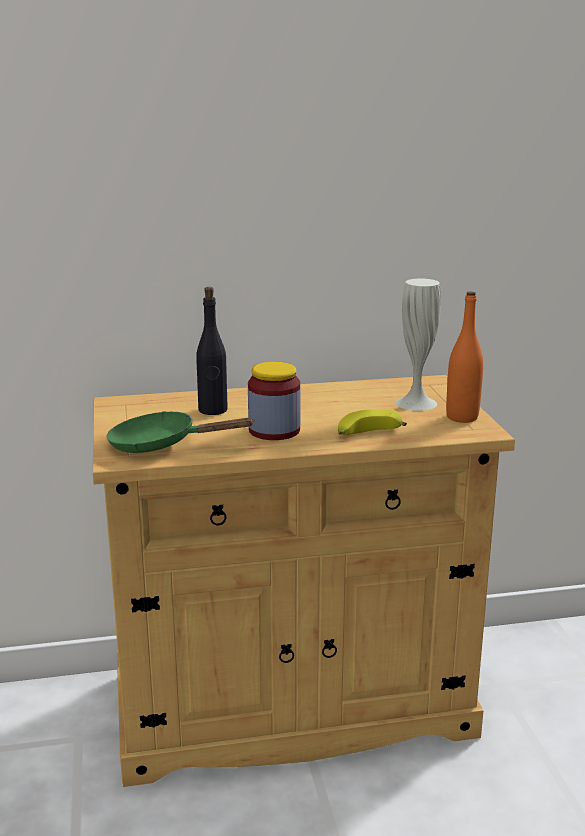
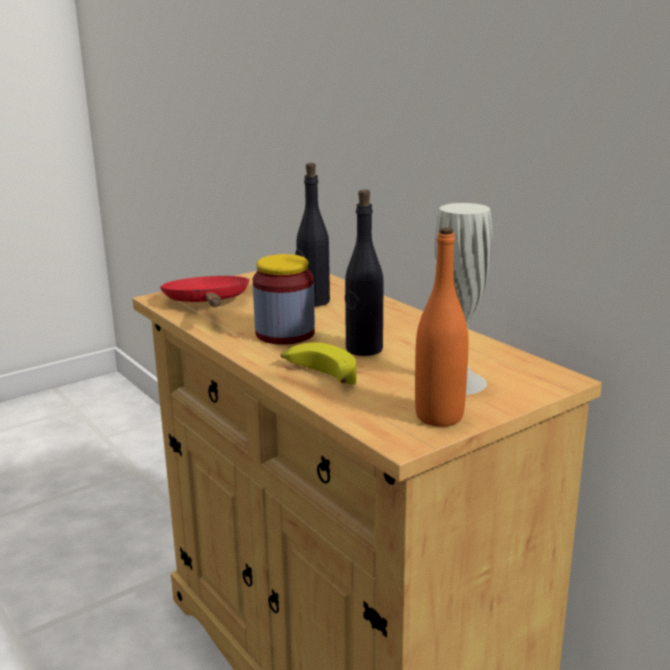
camera: 65 degrees right, 0 degrees up
green frying pan [106,411,255,453] -> red frying pan [160,276,250,307]
none -> black bottle [345,189,384,356]

